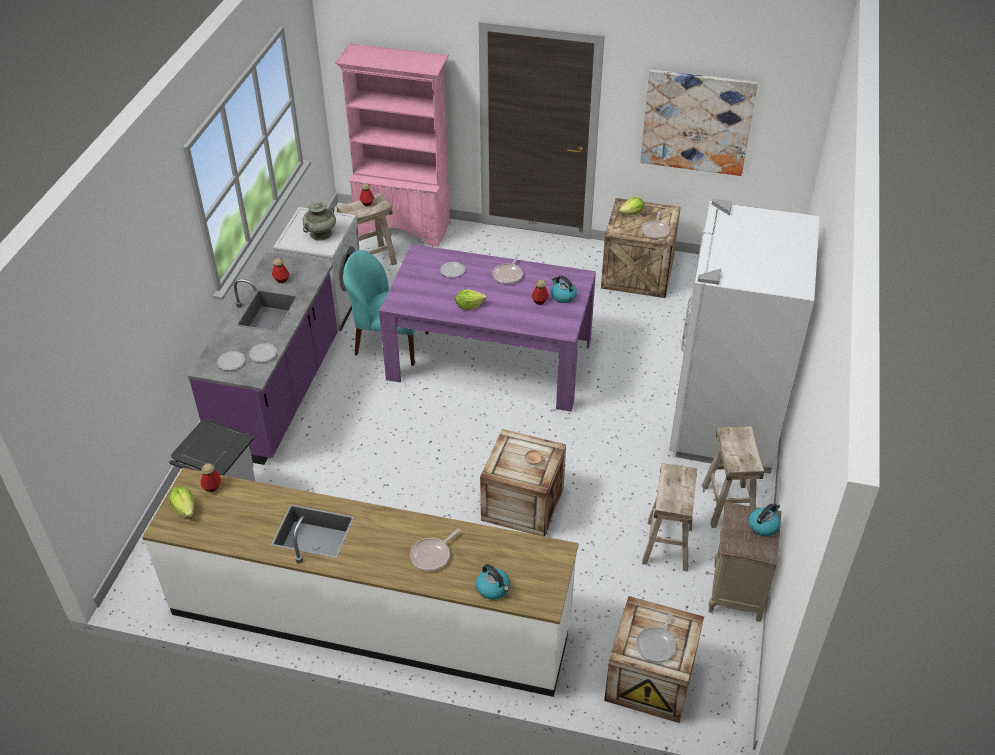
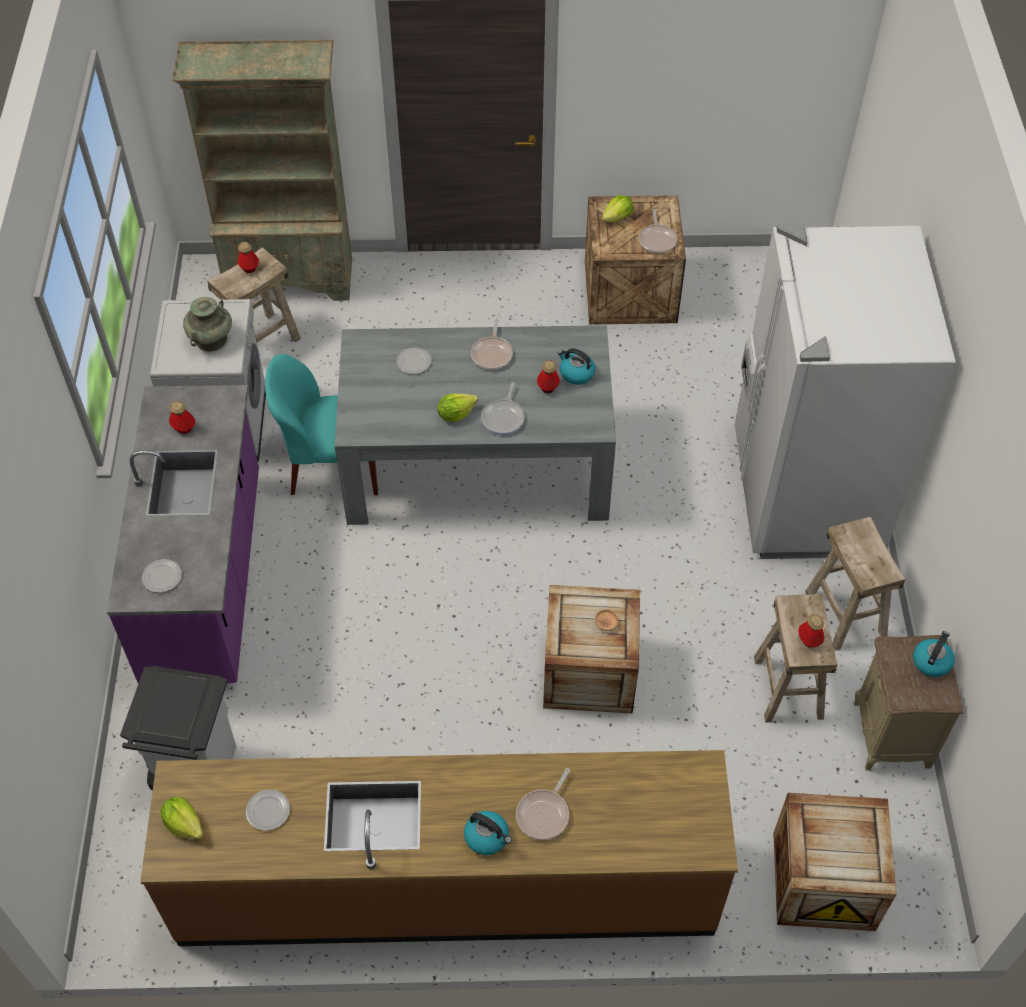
camera: 15 degrees left, 10 degrees up
white counter [142,468,579,697] -> brown counter [140,750,738,946]
bottle [201,463,221,492] -> bottle moved to [798,614,825,648]
plate [249,343,277,362] -> plate moved to [246,789,290,831]
pink bookcase [335,43,450,247] -> green bookcase [172,40,352,301]
purple dining table [379,244,596,412] -> grey dining table [335,325,616,525]
kettle [476,564,510,600] -> kettle moved to [464,811,512,855]
frying pan [636,613,676,663] -> frying pan moved to [481,382,525,435]
picture [640,70,758,176] -> none

